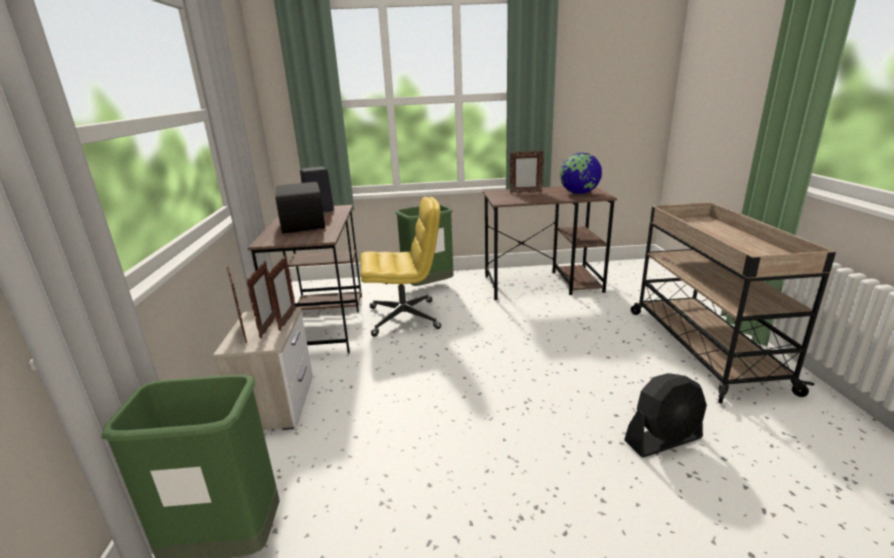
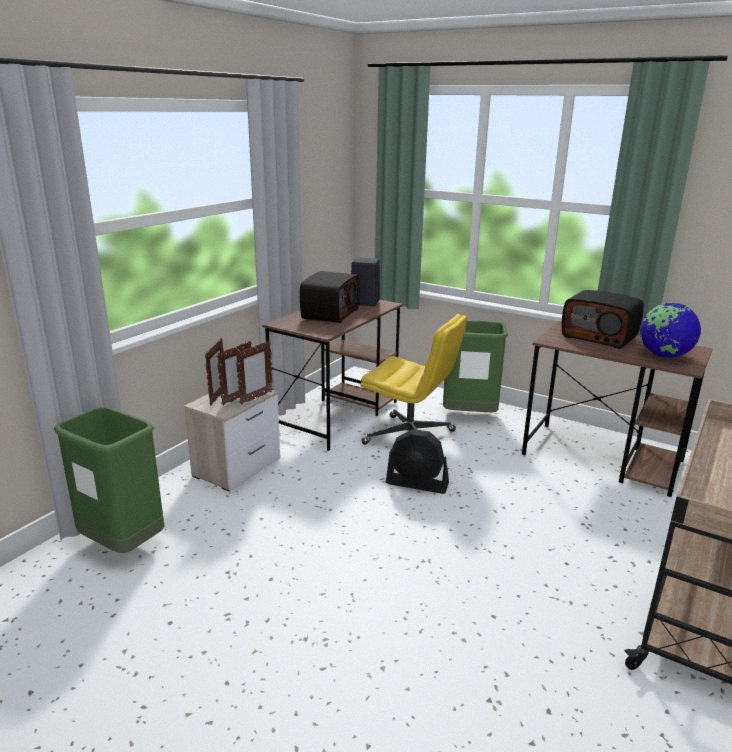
camera: 35 degrees right, 0 degrees up
picture frame [509,150,544,193] -> radio [562,290,644,349]
black fan [624,373,707,458] -> black fan moved to [386,429,449,494]

